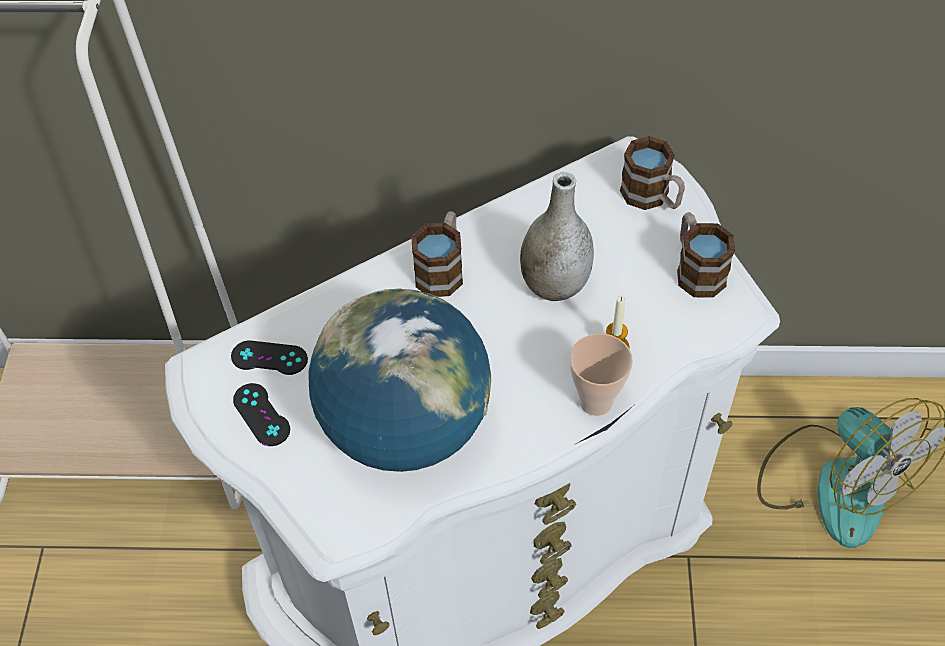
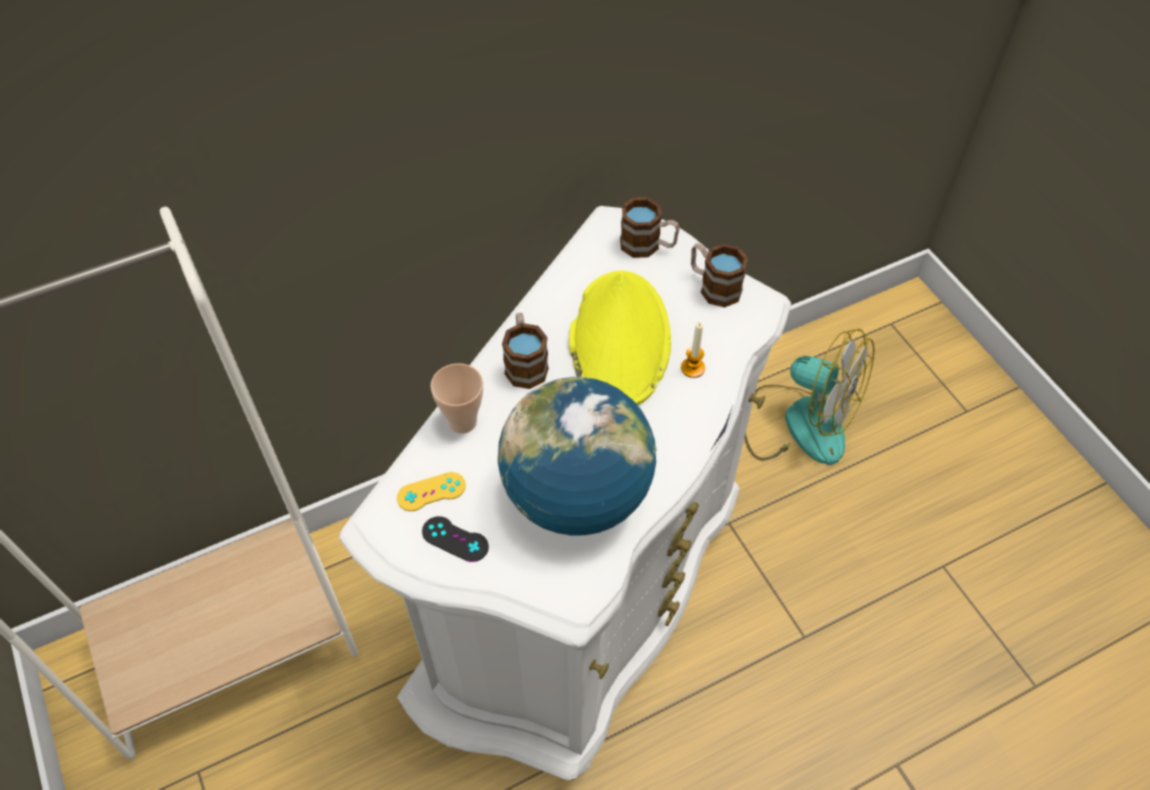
camera: 30 degrees left, 0 degrees up
black game controller [231,341,308,375] -> yellow game controller [397,472,466,511]
grey vase [520,172,594,301] -> yellow hat [569,271,671,405]
cup [570,333,633,416] -> cup moved to [430,363,483,434]

